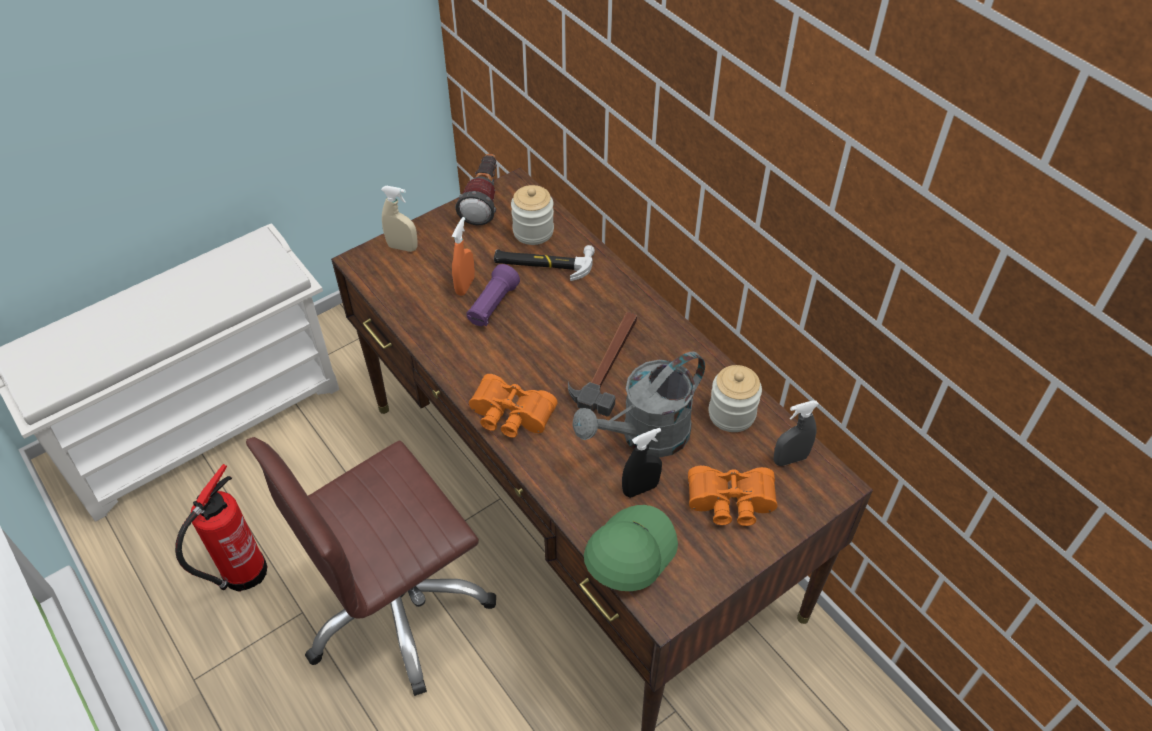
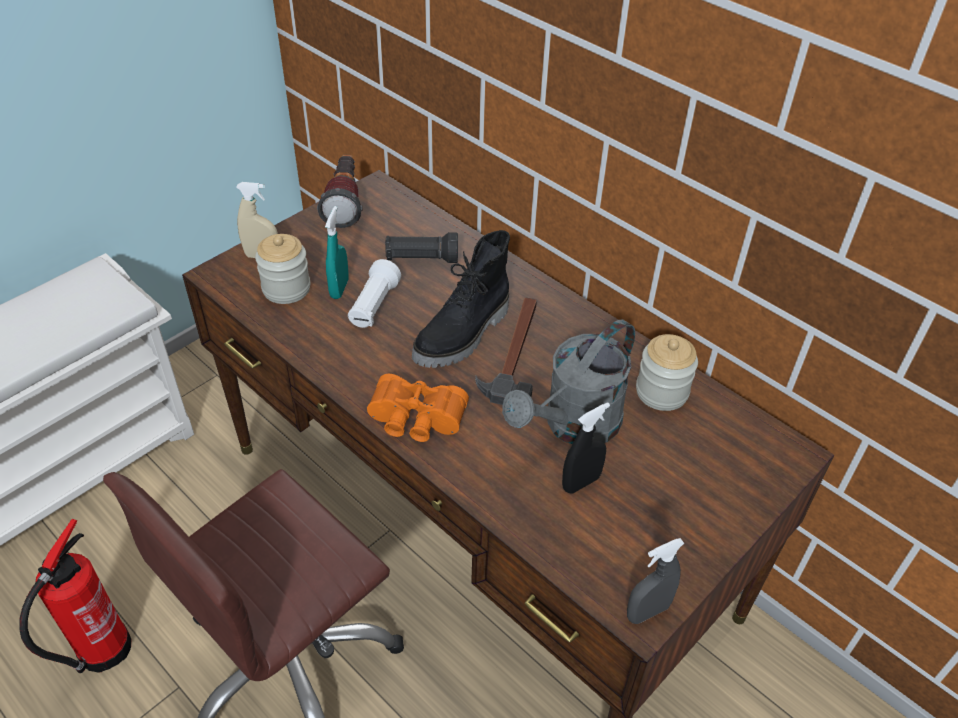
camera: 10 degrees left, 5 degrees down
orange spray bottle [452,217,475,296] -> turquoise spray bottle [325,206,349,299]
purple flashlight [466,264,520,326] -> white flashlight [348,259,401,328]
hammer [494,245,595,281] -> black flashlight [385,232,458,263]
jar [511,185,554,245] -> jar moved to [255,234,310,304]
green cap [584,505,678,591] -> none
orange binoculars [688,466,777,526] -> none
grey spray bottle [773,401,819,466] -> grey spray bottle moved to [627,538,684,624]
none -> black boot [412,230,510,368]

